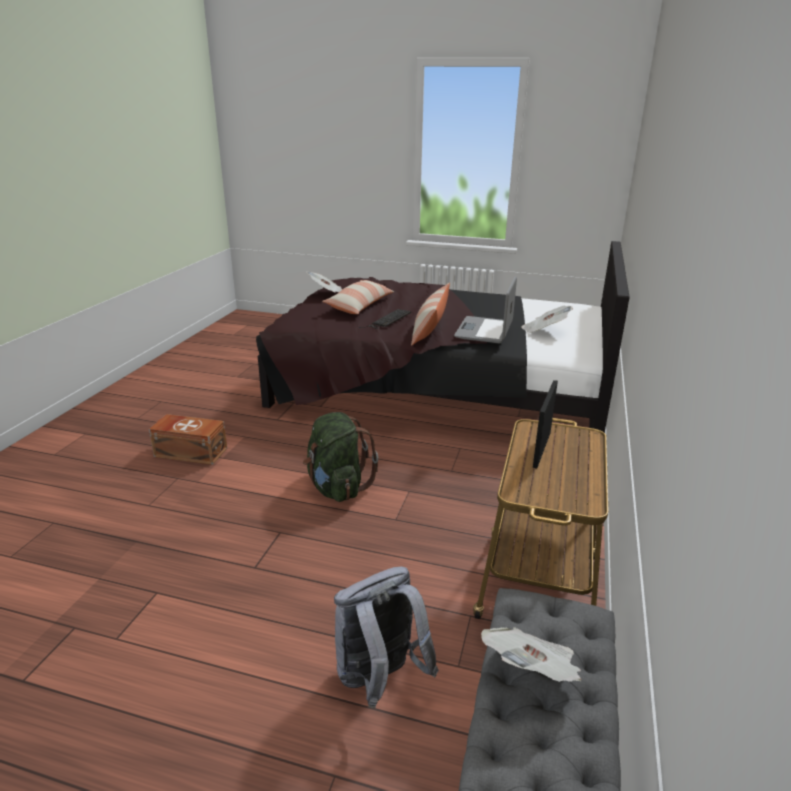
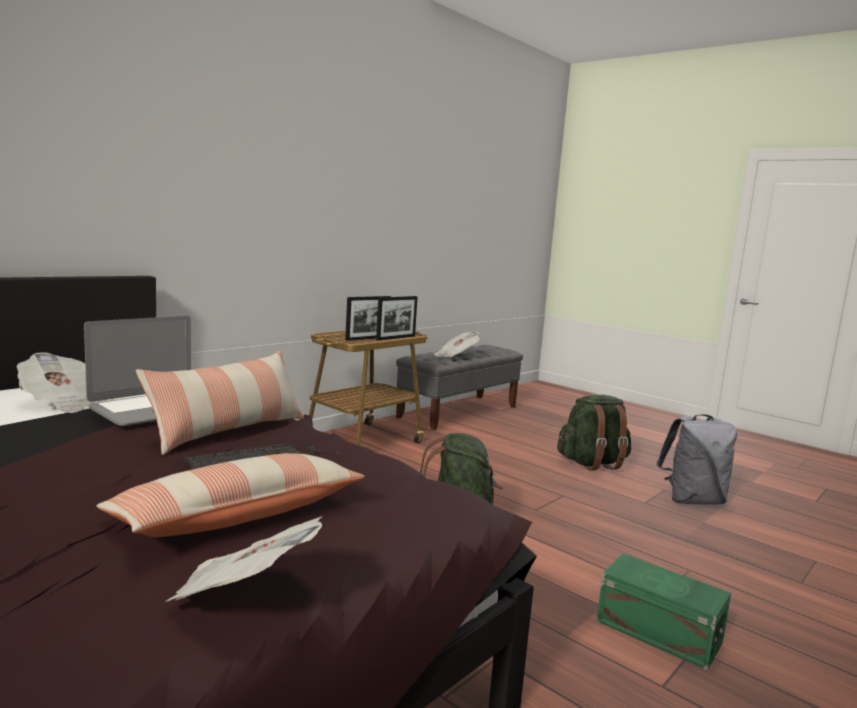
camera: 155 degrees left, 15 degrees down
brown storage box [149,414,227,465] -> green storage box [596,554,731,670]
grey backpack [334,566,439,708] -> grey backpack moved to [656,414,737,505]
none -> picture frame [376,296,418,340]
none -> green backpack [557,395,631,470]

